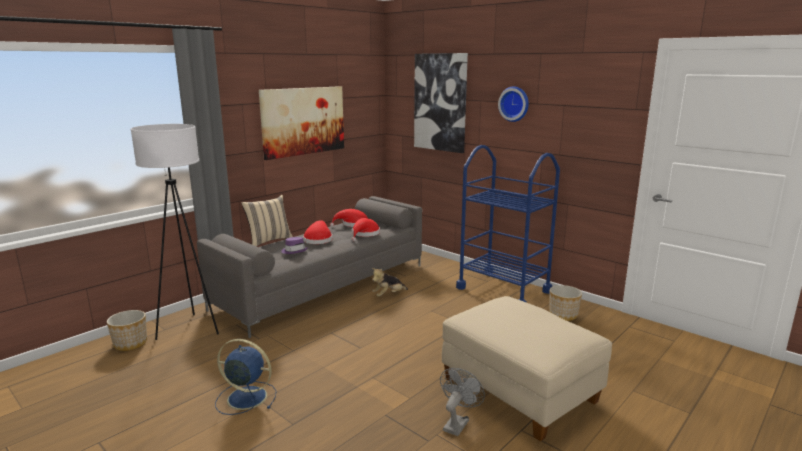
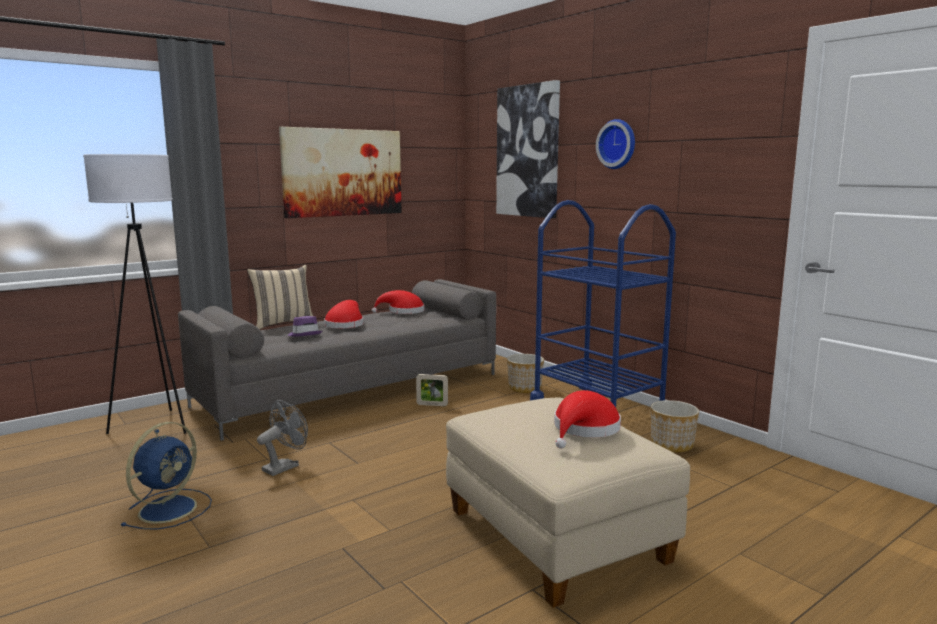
camera: 10 degrees right, 5 degrees down
planter [107,310,147,351] -> planter moved to [507,354,544,393]
blue fan [215,339,276,415] -> blue fan turned 90 degrees clockwise [120,422,212,530]
red hat [352,218,380,241] -> red hat moved to [554,390,621,448]
plush toy [372,268,408,297] -> picture frame [416,374,448,406]
grey fan [440,368,485,436] -> grey fan moved to [257,400,308,476]

